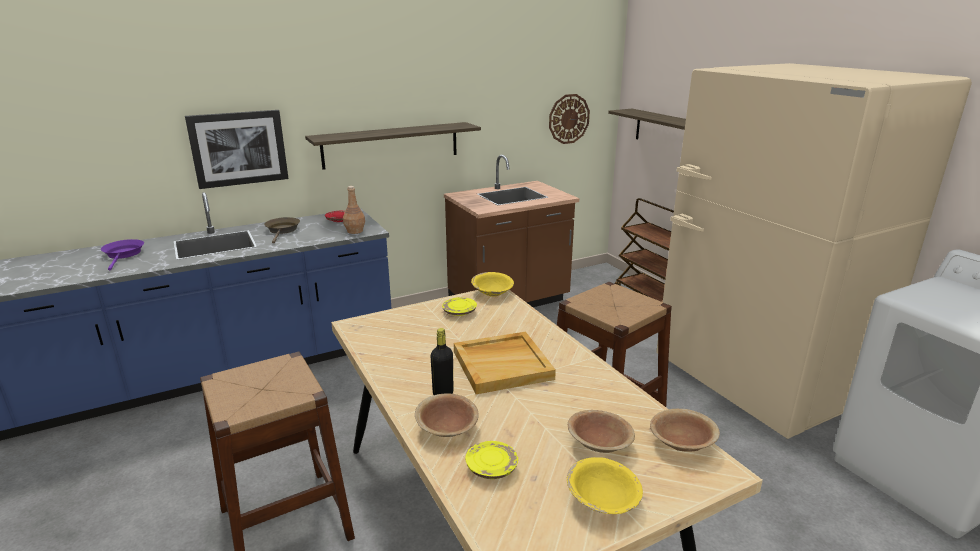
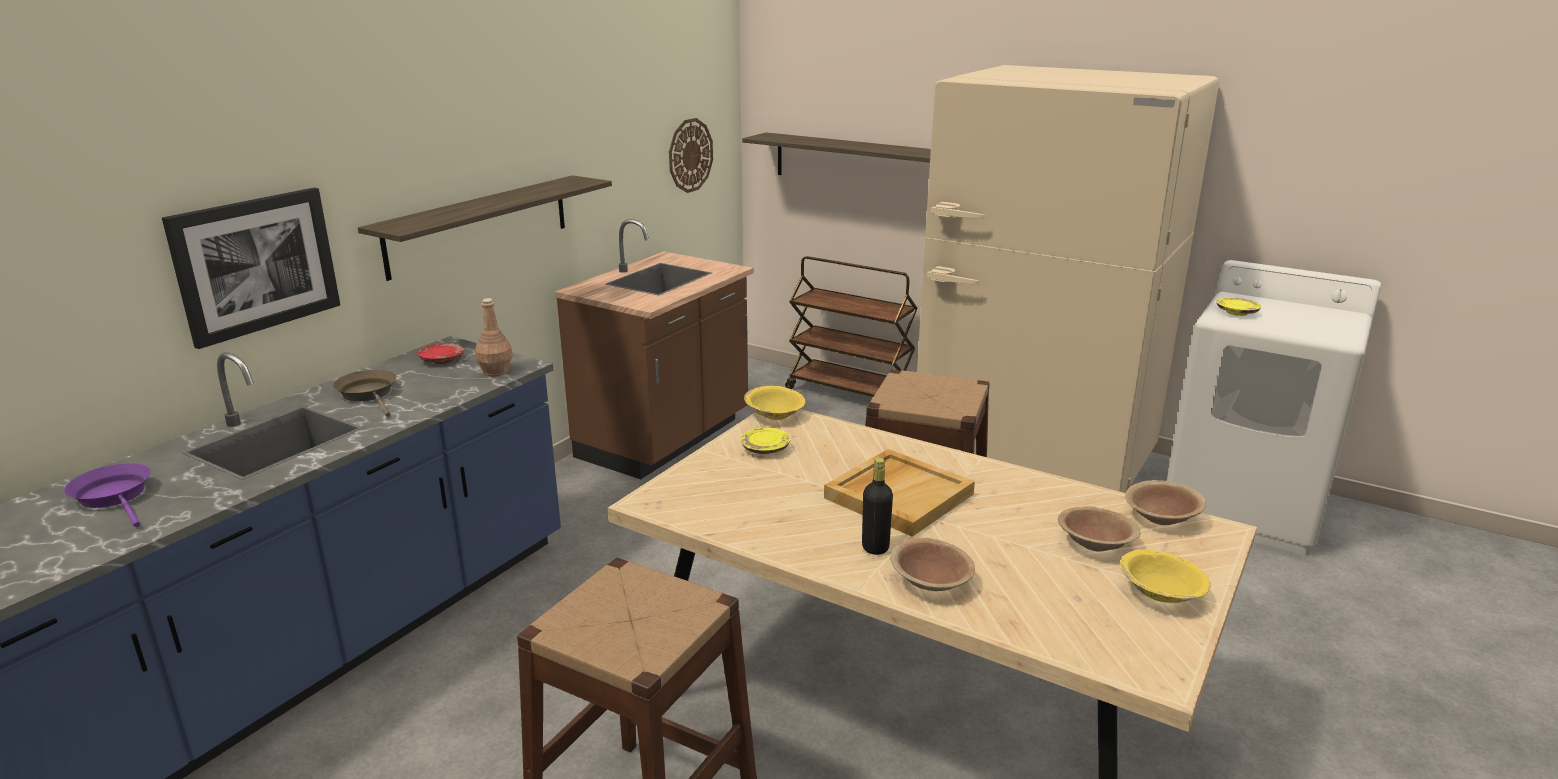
camera: 30 degrees left, 0 degrees up
yellow plate [465,441,518,479] -> yellow plate moved to [1216,297,1261,316]

